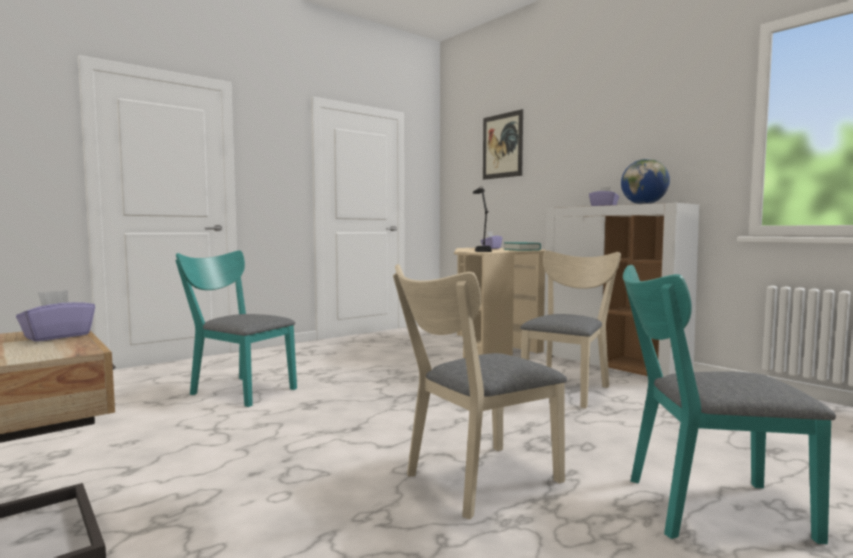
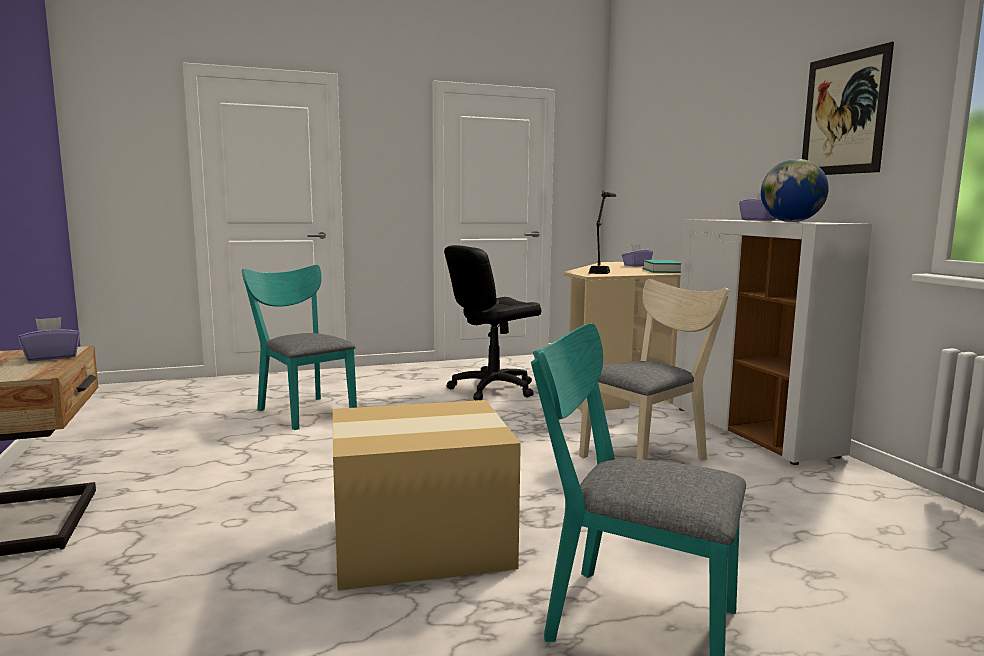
camera: 20 degrees right, 5 degrees up
beige chair [393,264,567,519] -> cardboard box [333,400,521,591]
picture [483,109,523,180] -> picture moved to [802,42,894,175]
none -> black office chair [444,245,541,400]

